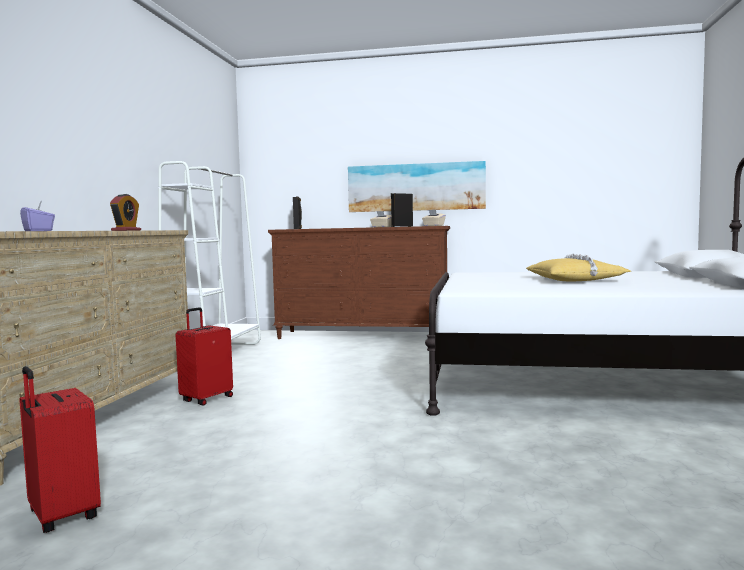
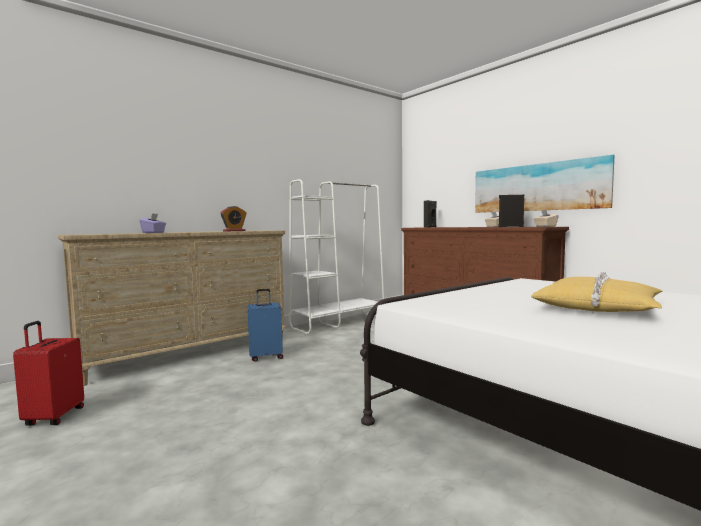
camera: 40 degrees right, 0 degrees up
red suitcase [176,307,233,406] -> blue suitcase [247,289,283,362]

